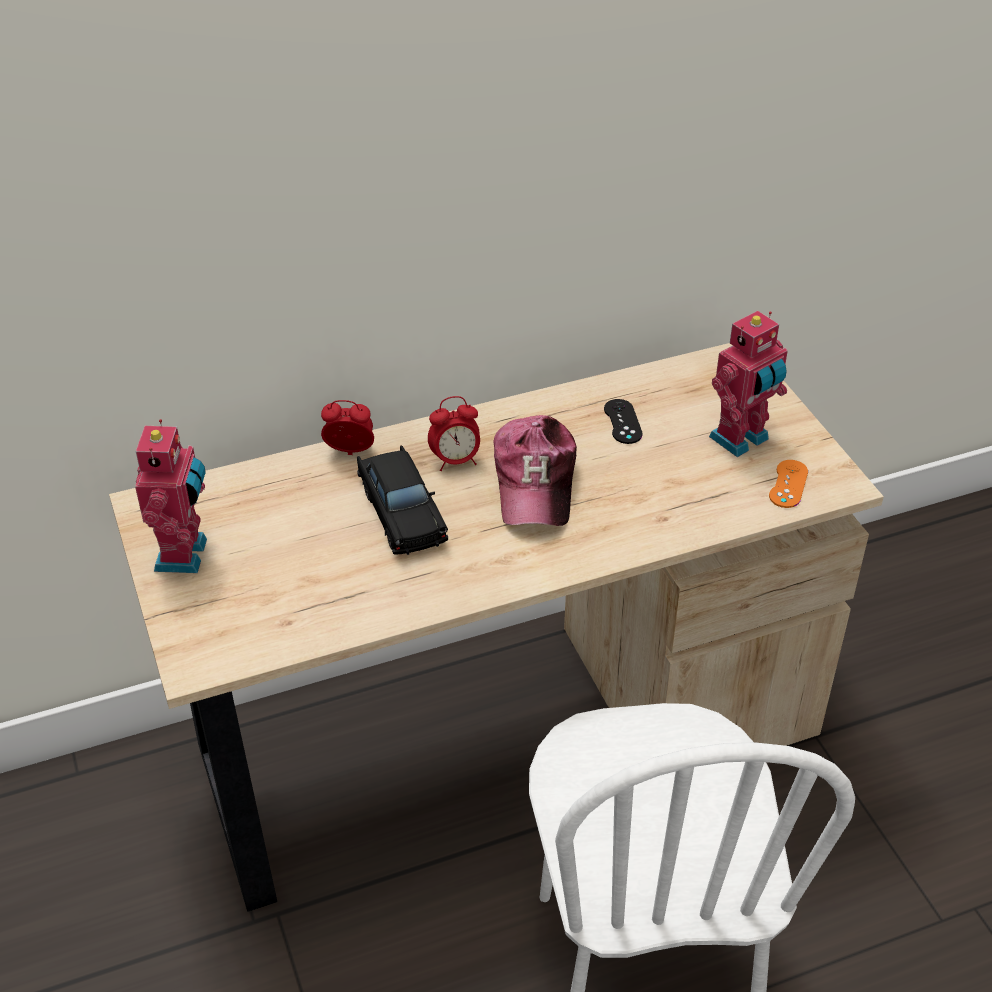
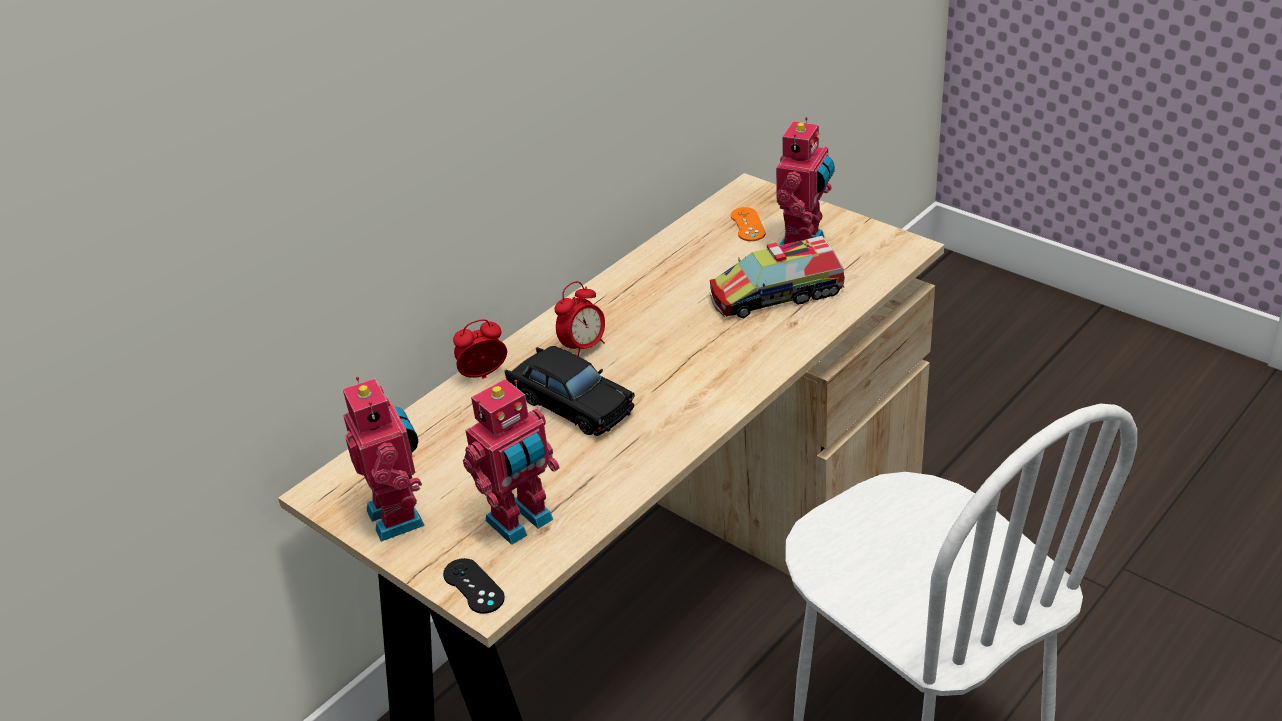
camera: 25 degrees left, 5 degrees down
cap [494,415,577,526] -> none
black game controller [604,399,643,444] -> black game controller moved to [443,558,505,614]
orange game controller [769,460,808,508] -> orange game controller moved to [731,207,766,241]
none -> toy robot [463,379,559,545]
none -> toy truck [709,236,845,319]

